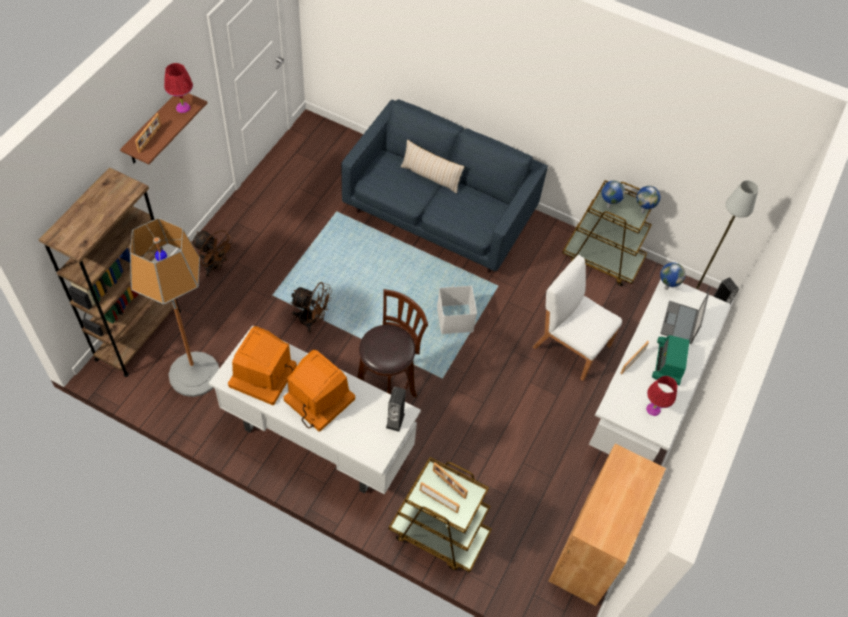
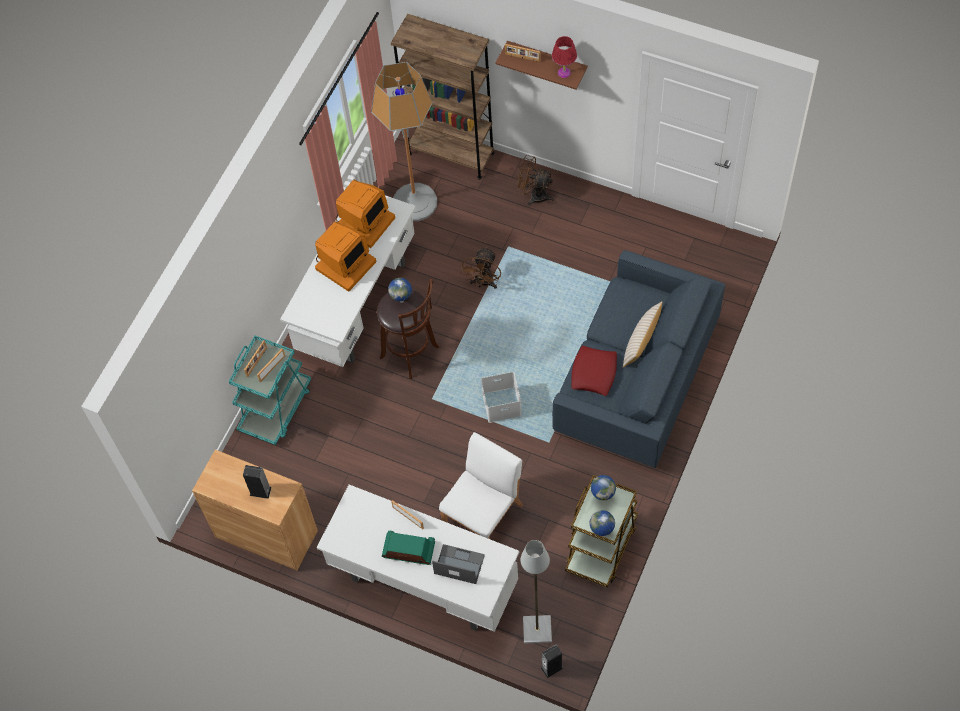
camera: 95 degrees right, 5 degrees up
brown fan [191,230,234,277] -> brown fan turned 75 degrees clockwise [516,155,554,206]
monitor [228,326,297,405] -> monitor turned 105 degrees clockwise [336,180,395,248]
speaker [386,387,406,432] -> speaker moved to [243,465,272,499]
brown cart [389,457,492,573] -> turquoise cart [229,336,311,445]
red table lamp [646,376,677,416] -> none
globe [660,262,686,290] -> globe moved to [388,278,412,303]
none -> red pillow [571,346,617,396]

